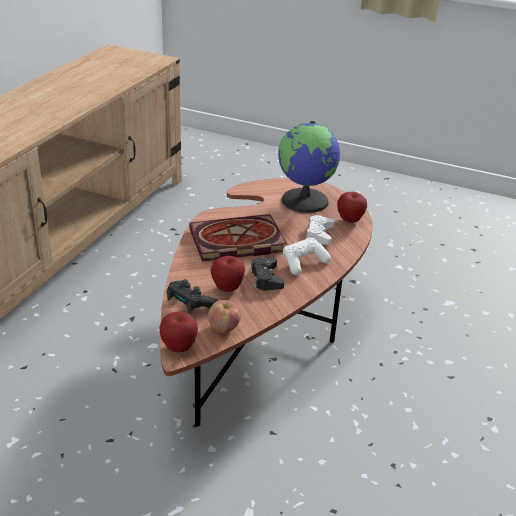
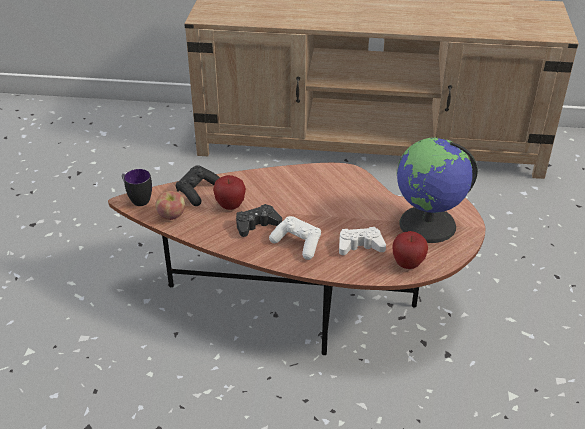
camera: 75 degrees right, 5 degrees up
apple [159,312,198,352] -> mug [122,169,152,206]
book [189,214,287,261] -> none

